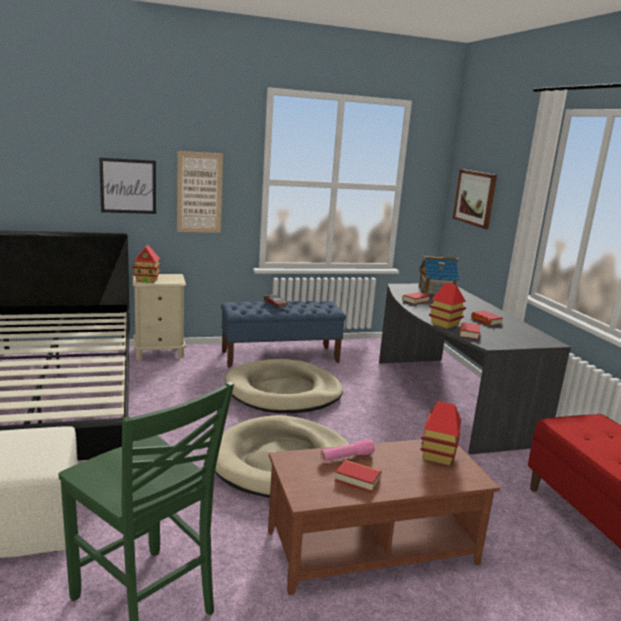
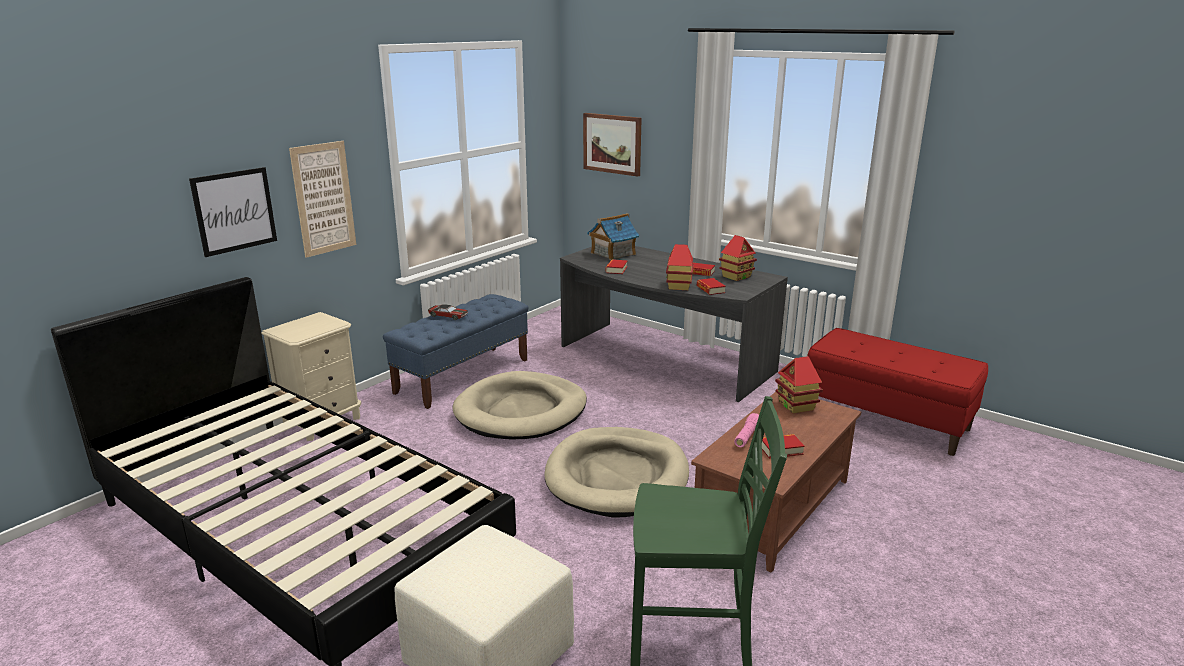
camera: 35 degrees left, 5 degrees up
toy house [132,245,161,283] -> toy house moved to [719,235,757,281]

